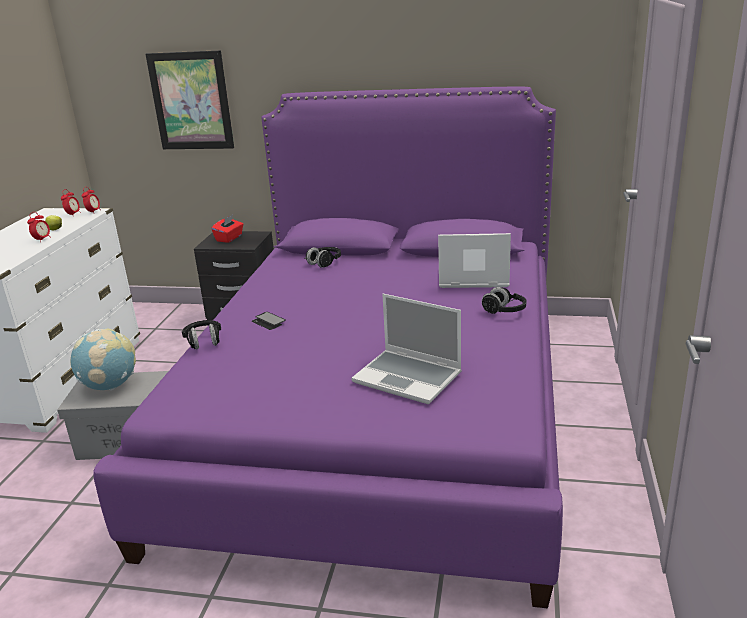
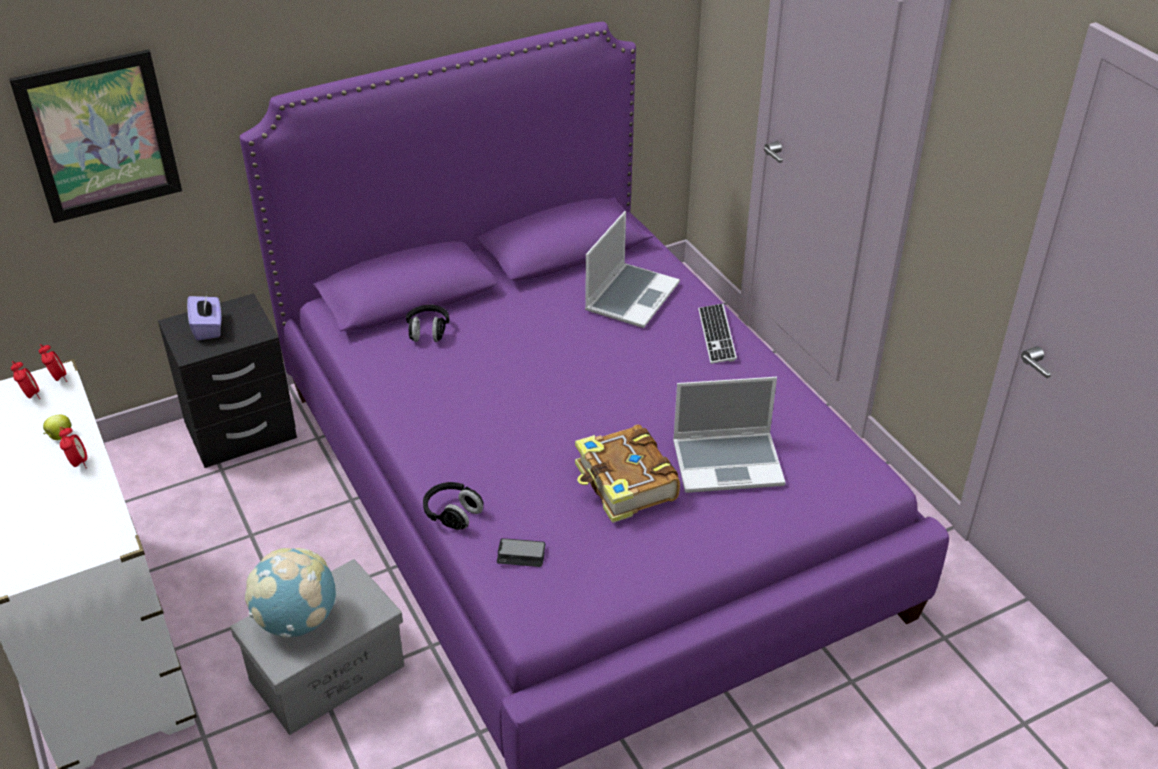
camera: 40 degrees left, 15 degrees up
red tissue box [211,215,243,243] -> purple tissue box [187,294,221,340]
phone [252,312,286,330] -> phone moved to [497,538,545,567]
laptop [438,233,511,288] -> laptop turned 150 degrees clockwise [585,211,680,328]
black headphones [482,287,527,314] -> keyboard [698,304,737,364]
none -> book [575,425,680,523]

